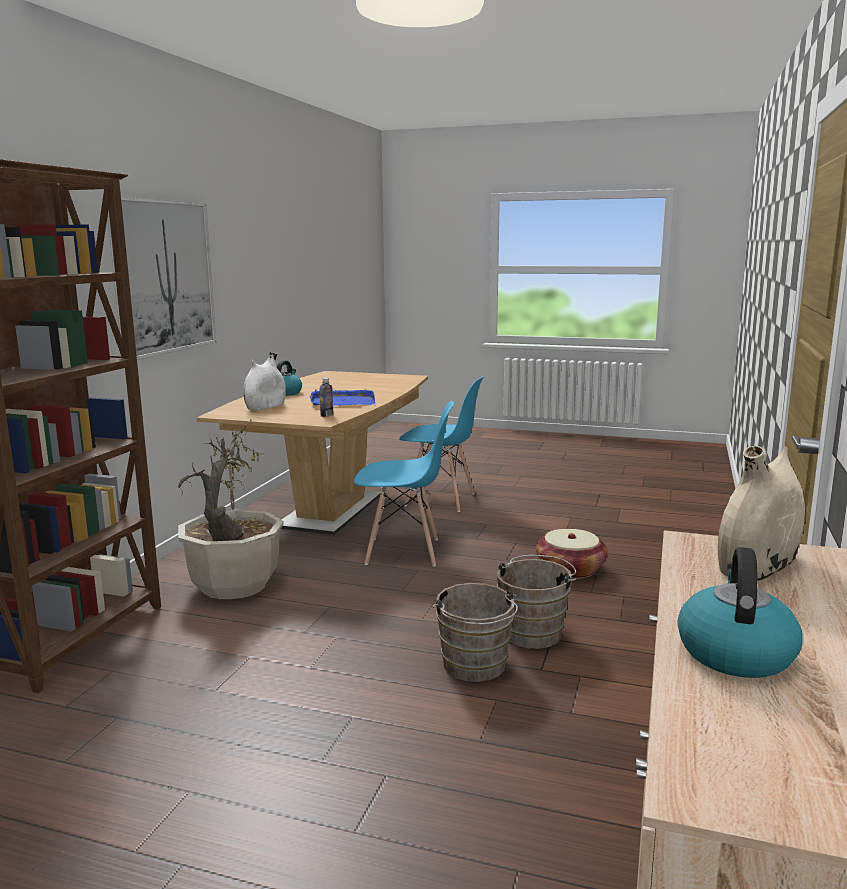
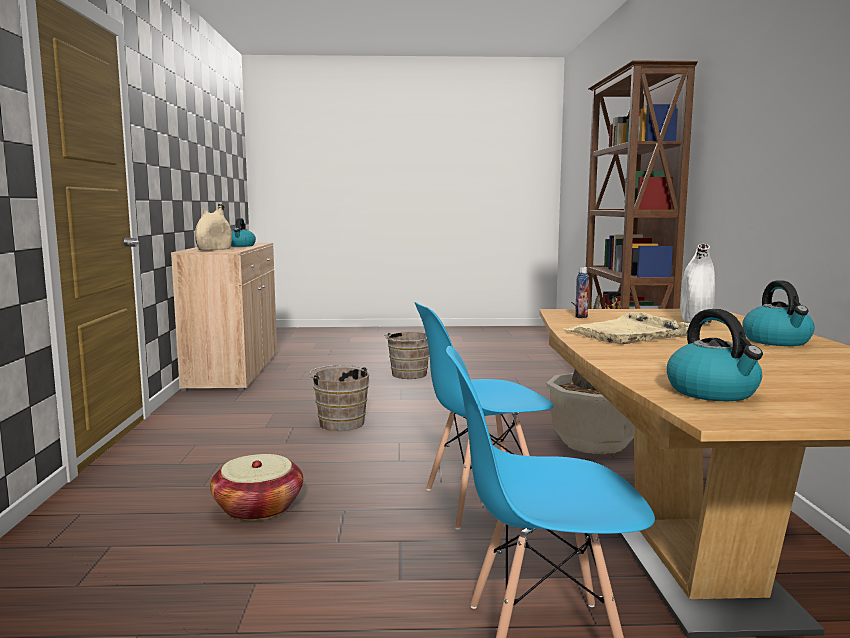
camera: 160 degrees right, 5 degrees down
picture [108,197,216,360] -> none
blue tray [309,390,375,406] -> beige tray [564,312,690,344]
brown bucket [497,555,576,649] -> brown bucket moved to [384,332,429,379]
none -> kettle [667,309,763,401]

